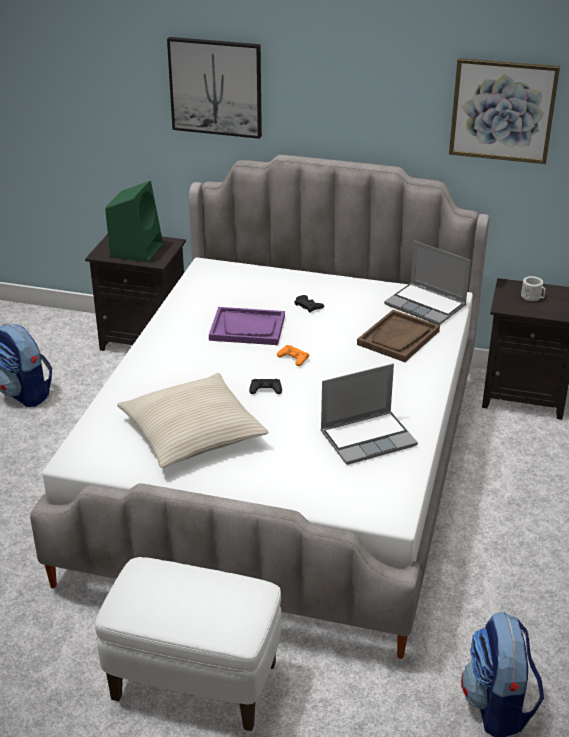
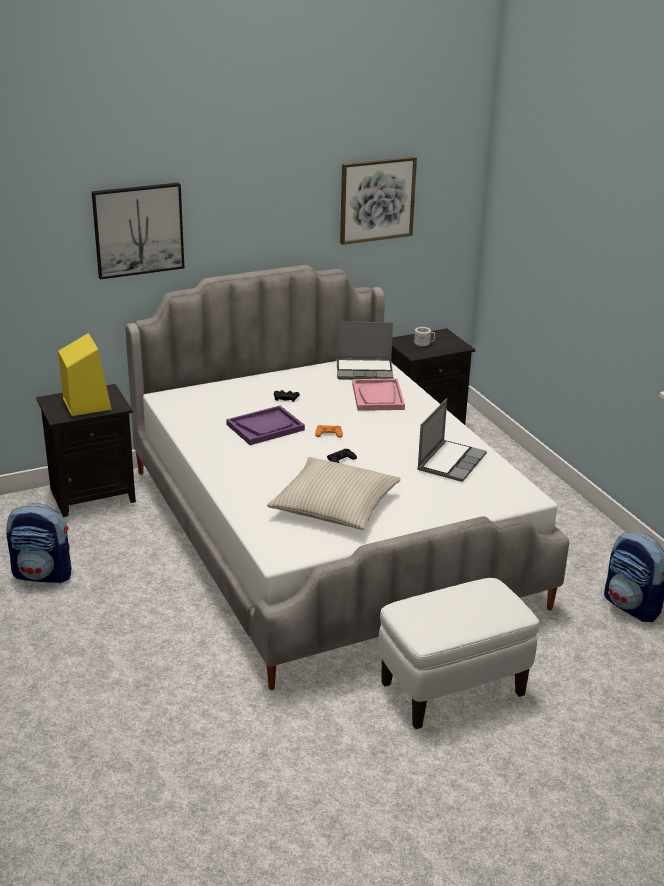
camera: 40 degrees left, 5 degrees down
green speaker [105,181,163,262] -> yellow speaker [58,333,112,416]
brown tray [357,310,440,362] -> pink tray [352,379,405,411]

